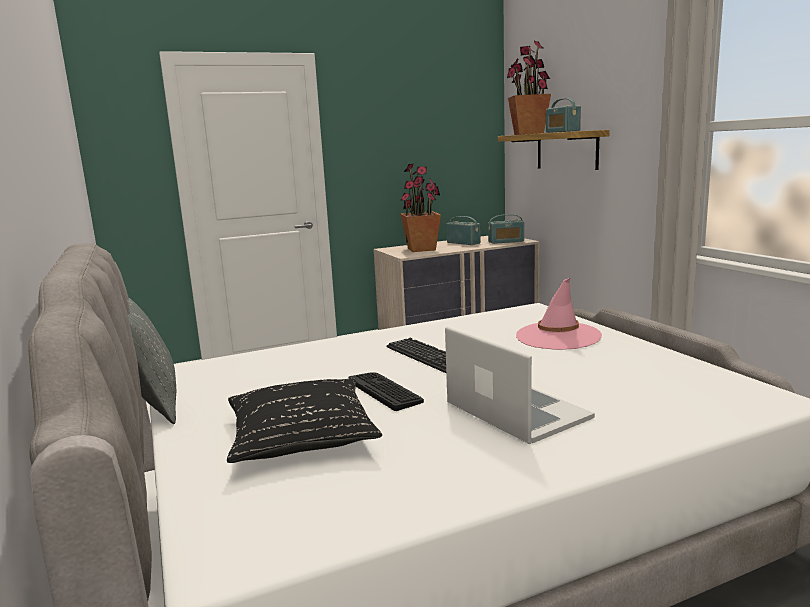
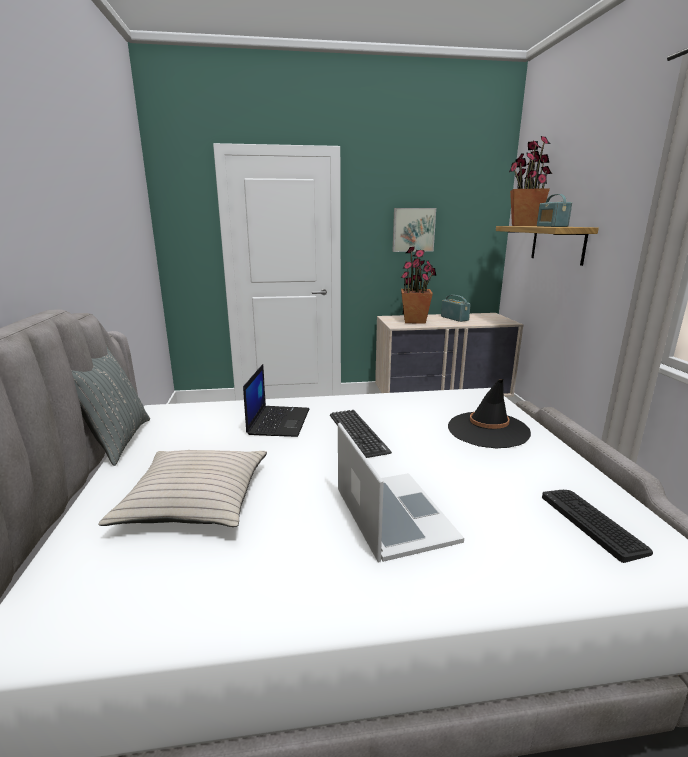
camera: 15 degrees right, 5 degrees up
black pillow [227,378,382,463] -> beige pillow [99,450,267,527]
keyboard [349,372,424,411] -> keyboard moved to [542,490,653,563]
radio [488,214,524,244] -> none
pink hat [516,278,602,350] -> black hat [448,379,531,448]
none -> laptop [243,364,309,437]
none -> picture [392,208,436,252]

